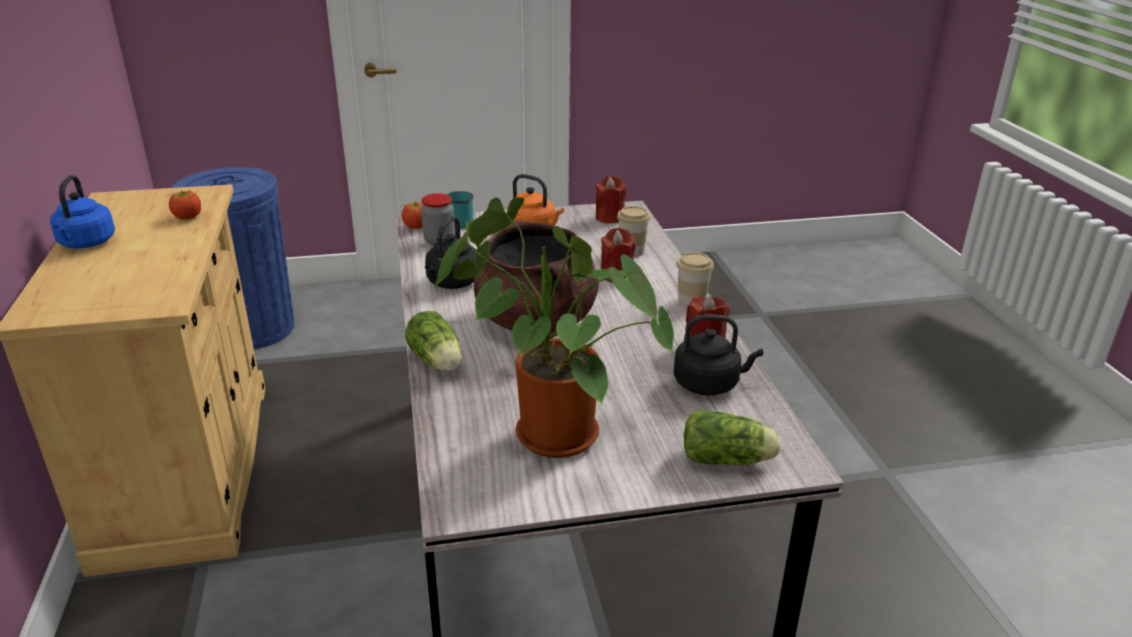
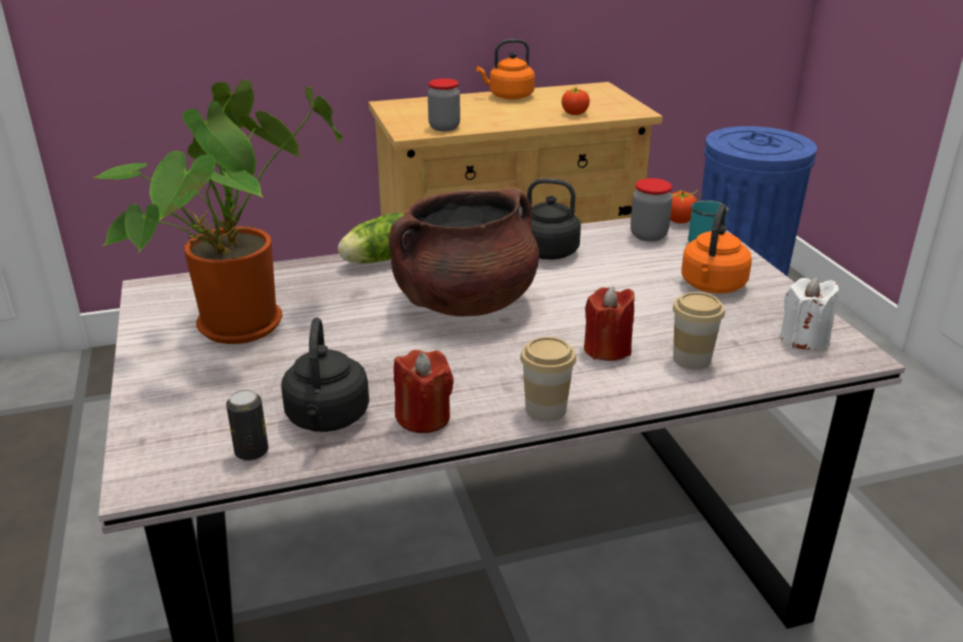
camera: 85 degrees right, 0 degrees up
blue kettle [50,175,115,248] -> orange kettle [476,39,535,100]
red candle [596,175,626,223] -> white candle [780,277,839,350]
lettuce [684,410,781,465] -> none
none -> can [226,390,268,461]
none -> jar [428,78,460,131]

